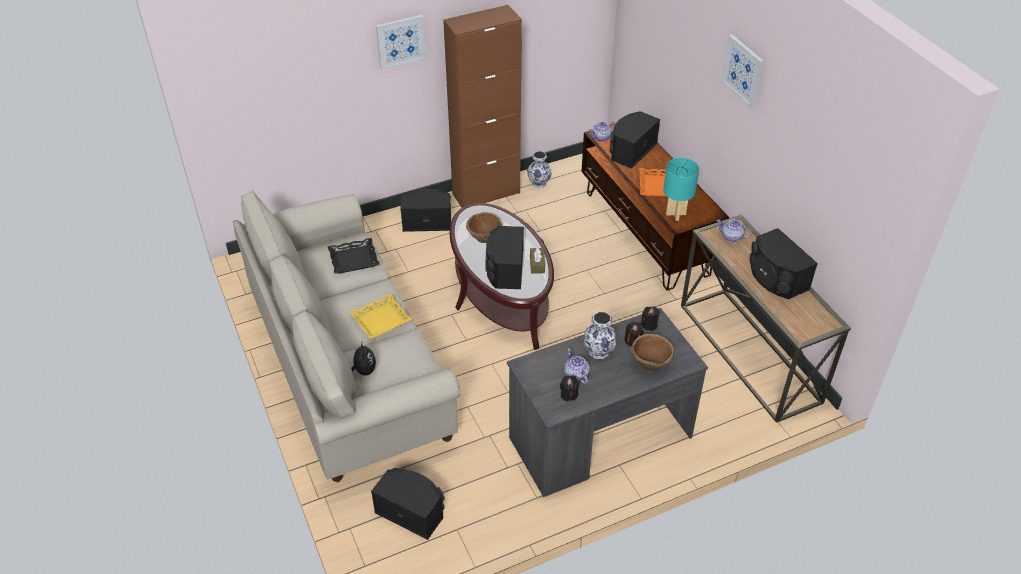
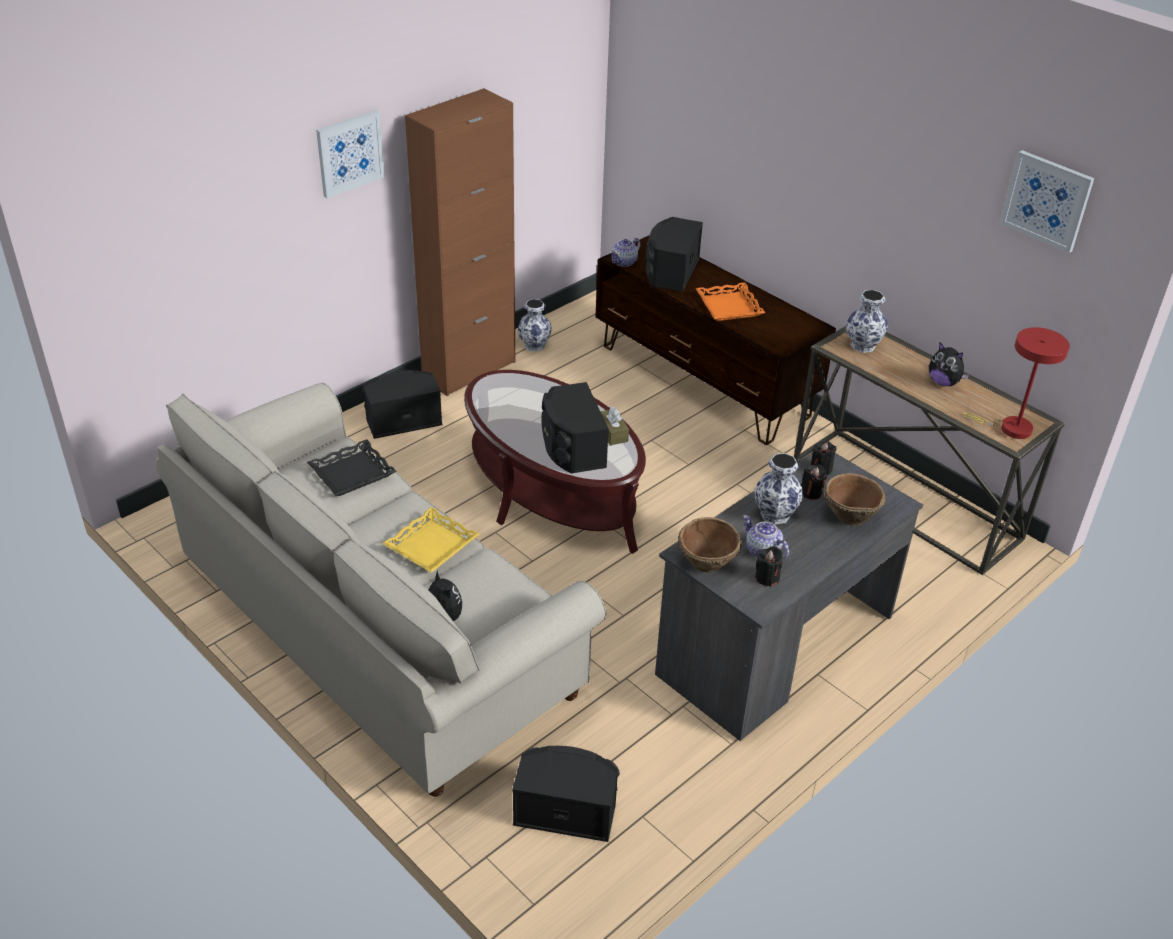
camera: 20 degrees left, 5 degrees down
brown bowl [466,212,502,243] -> brown bowl moved to [678,517,742,573]
turquoise table lamp [663,158,699,221] -> none
teapot [716,219,752,242] -> vase [846,290,888,353]
picture [721,34,764,108] -> picture moved to [1000,150,1094,253]
black speaker [750,228,818,299] -> plush toy [929,343,970,386]
none -> red table lamp [963,327,1070,439]

